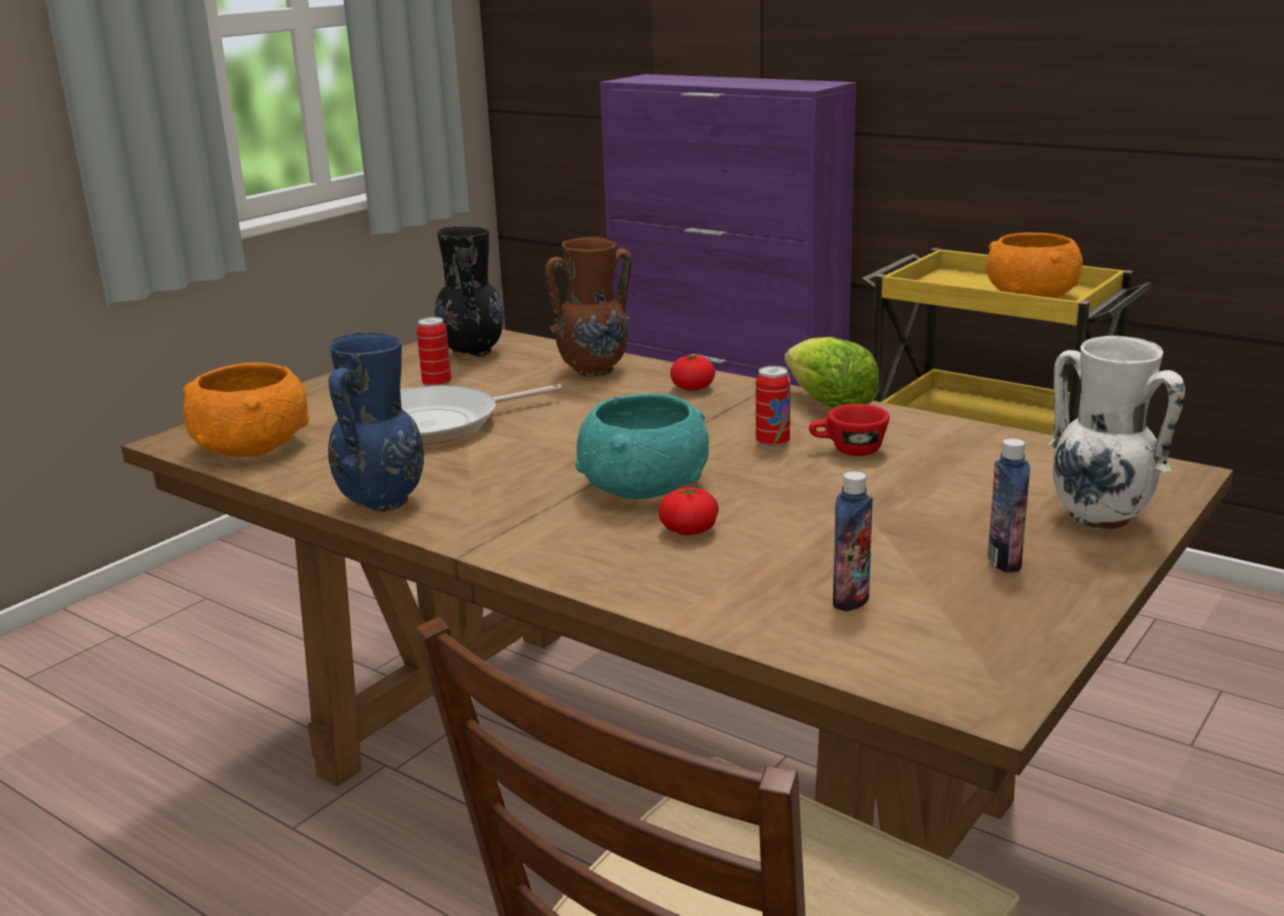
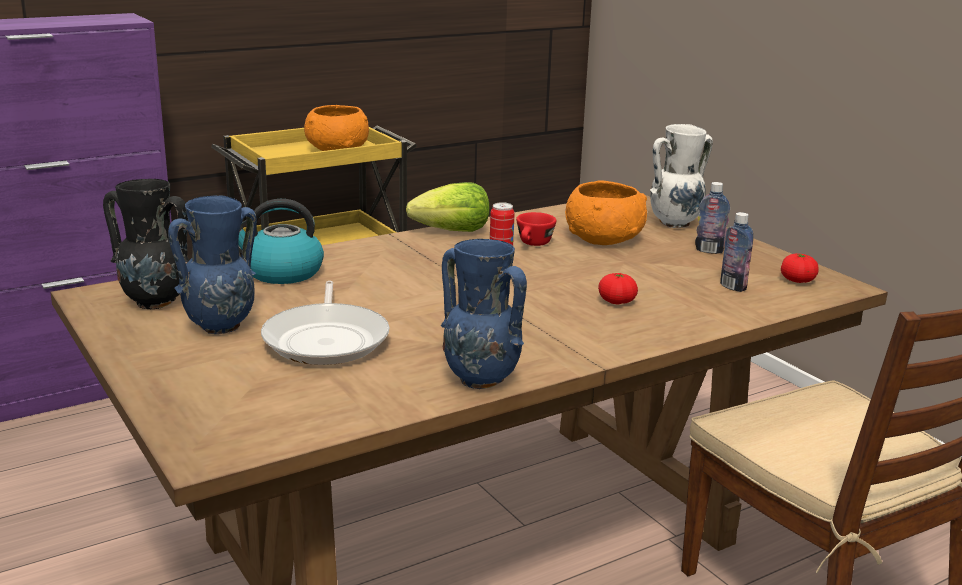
camera: 70 degrees left, 0 degrees up
orange bowl [183,362,309,457] -> orange bowl moved to [565,180,647,245]
can [417,317,451,386] -> blue vase [168,195,257,334]
brown vase [545,236,632,377] -> kettle [239,199,324,284]
turquoise bowl [575,393,709,499] -> none
tomato [670,355,715,391] -> tomato moved to [781,254,819,283]

